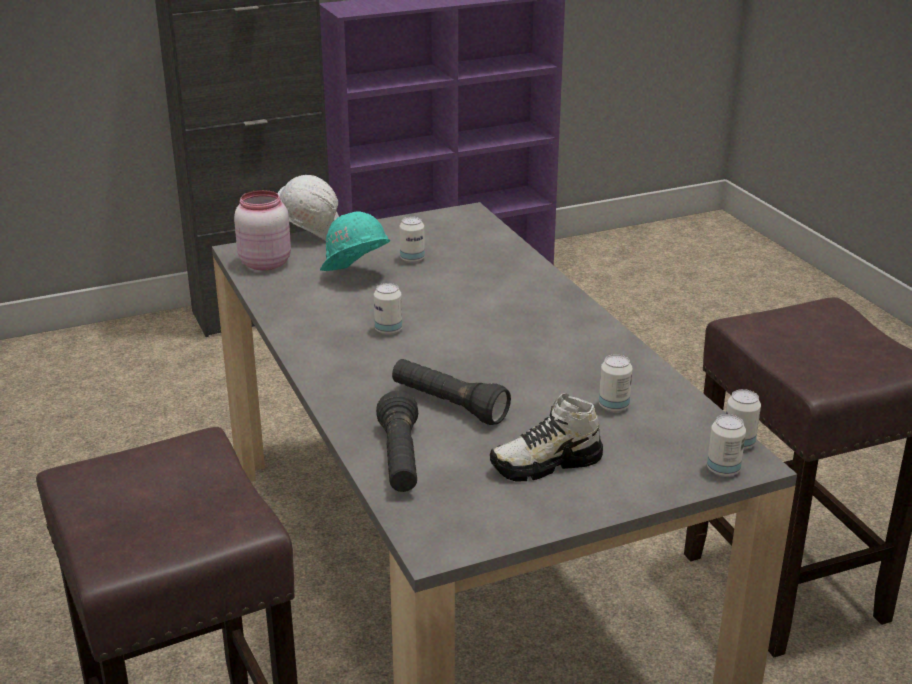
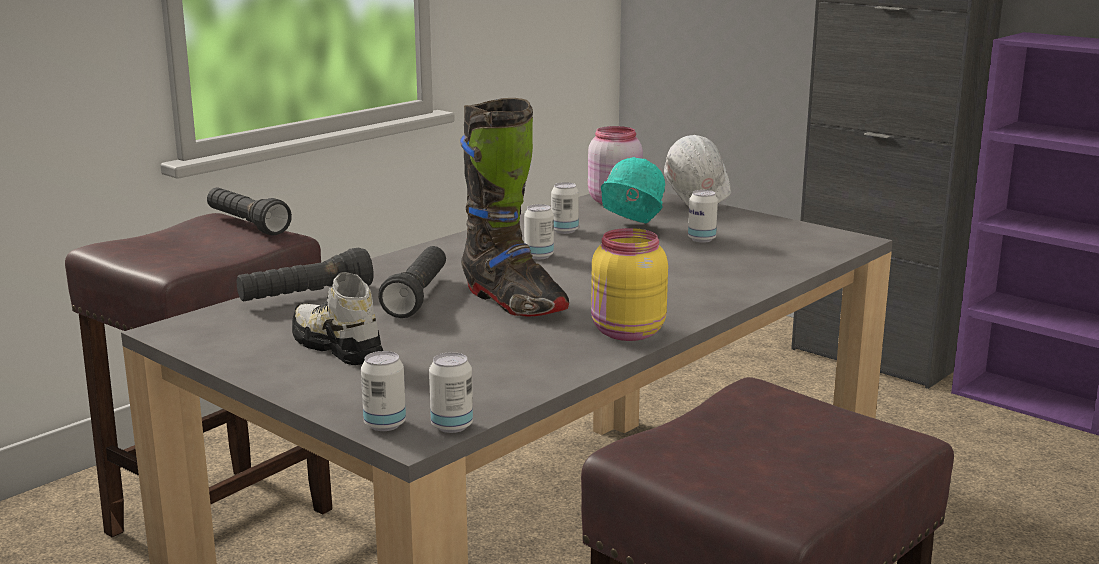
camera: 65 degrees right, 10 degrees down
can [599,354,633,412] -> can moved to [551,182,579,234]
none -> black flashlight [207,188,292,236]
none -> black boot [460,98,569,317]
none -> yellow jar [591,228,668,341]

